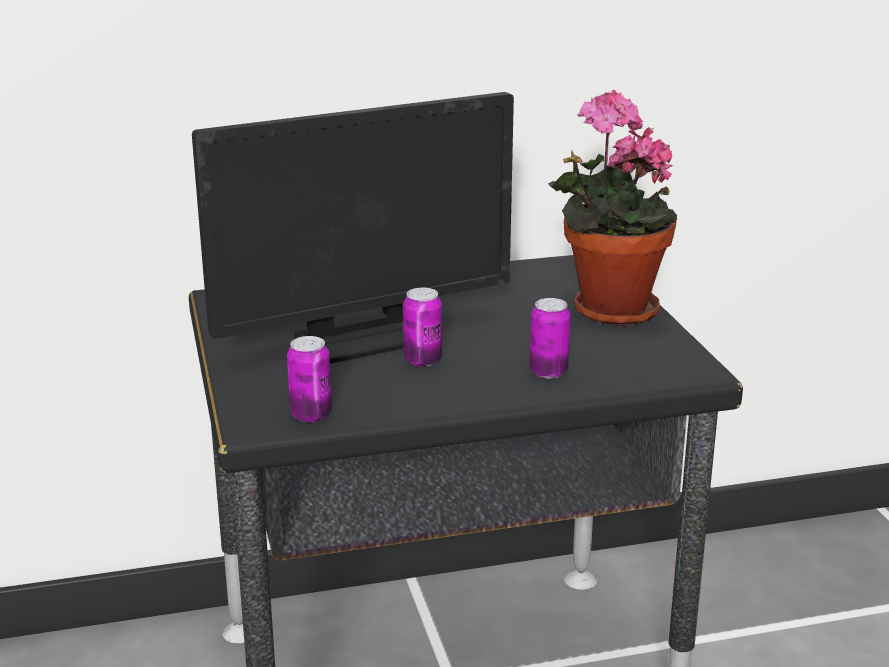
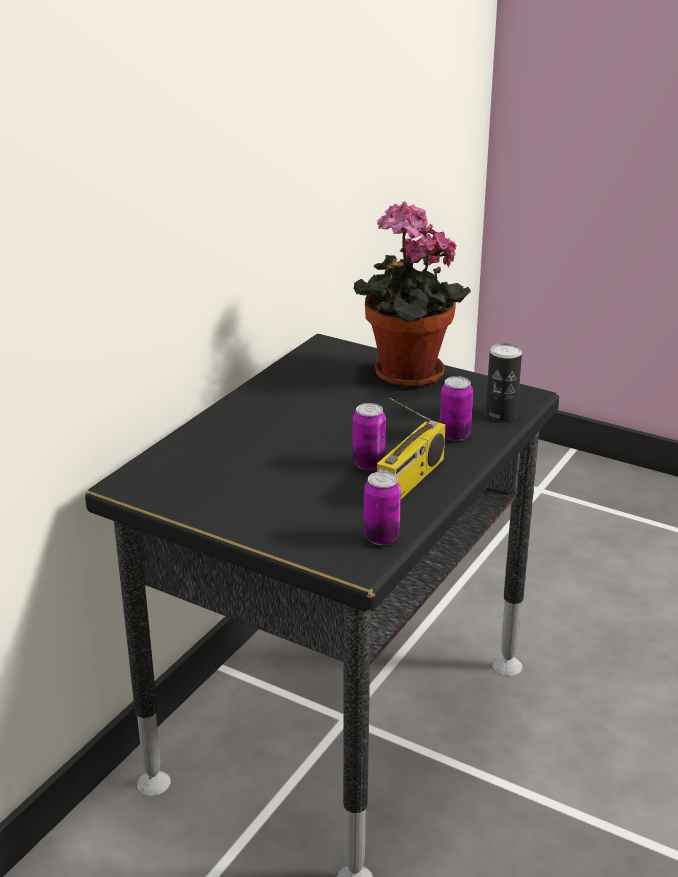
camera: 45 degrees left, 5 degrees up
monitor [192,92,514,364] -> none
none -> radio [377,397,446,499]
none -> can [486,343,522,421]

